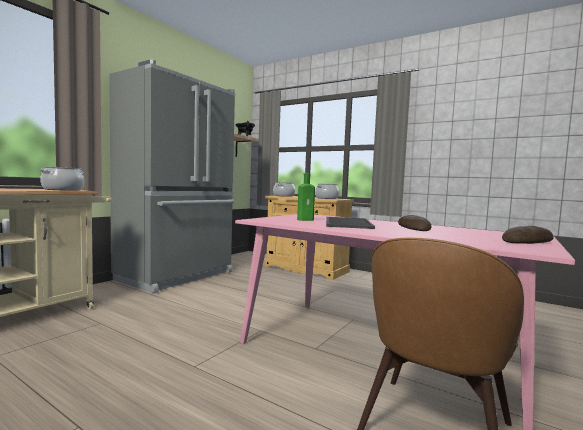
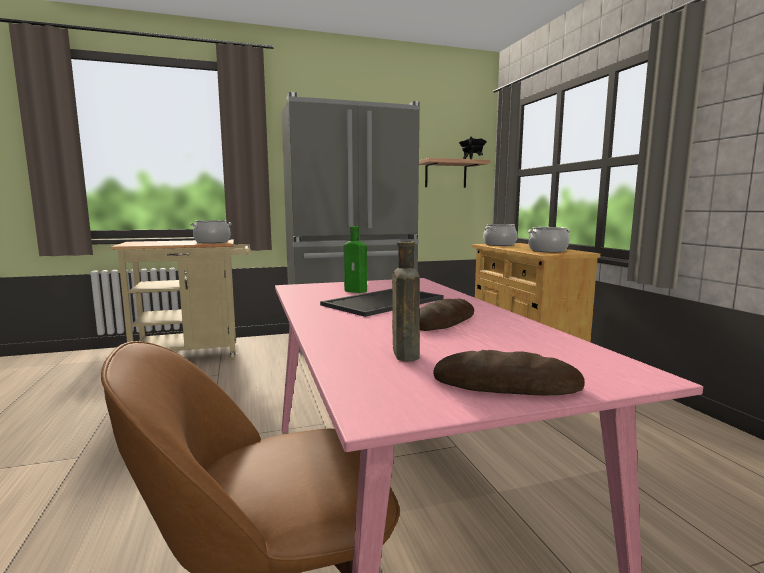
camera: 40 degrees right, 5 degrees up
none -> brown bottle [392,241,420,361]

